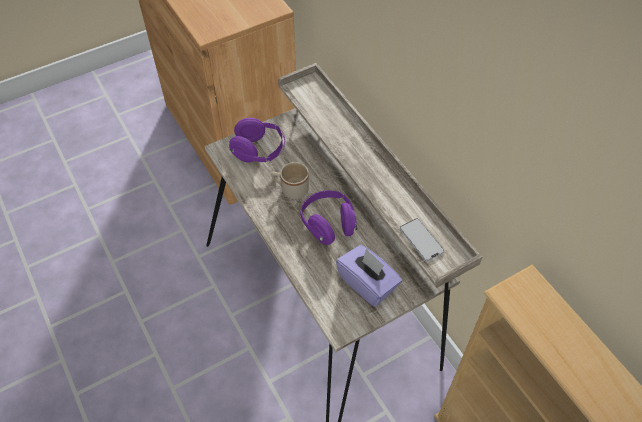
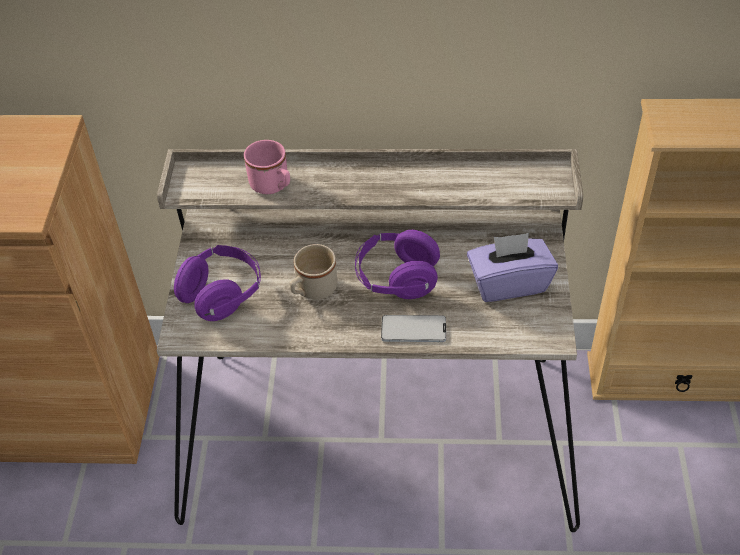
camera: 55 degrees left, 5 degrees down
phone [400,218,444,262] -> phone moved to [381,315,446,342]
none -> pink mug [244,140,290,194]

